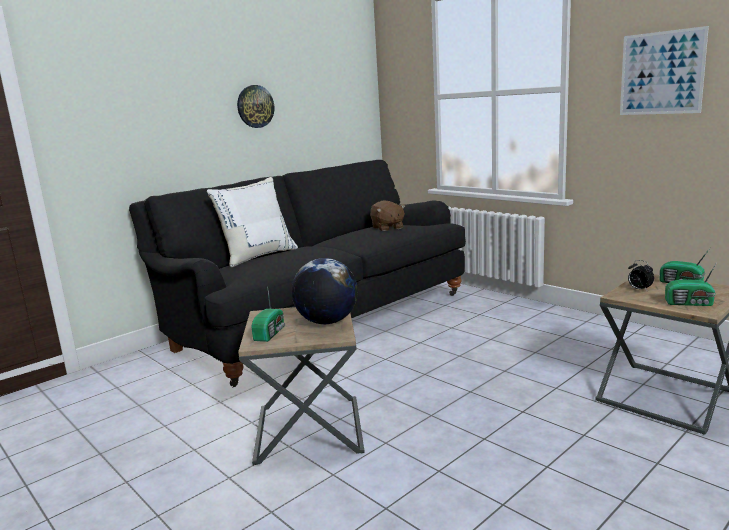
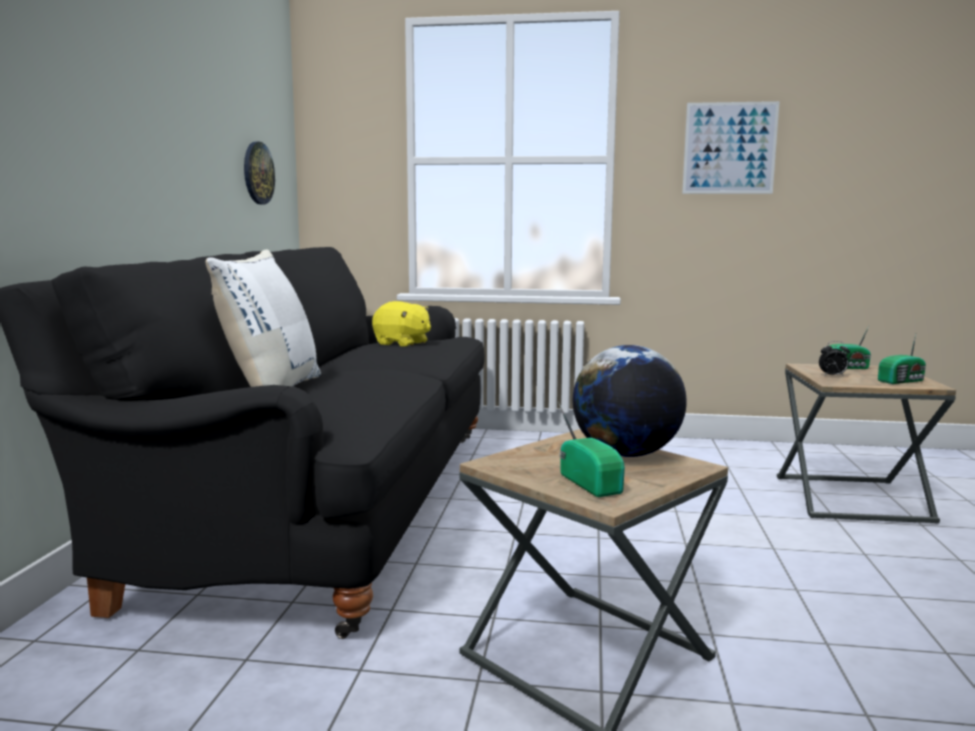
camera: 40 degrees left, 5 degrees down
wall clock [237,85,274,128] -> wall clock moved to [244,142,275,204]
brown plush toy [370,201,405,231] -> yellow plush toy [372,301,431,346]

